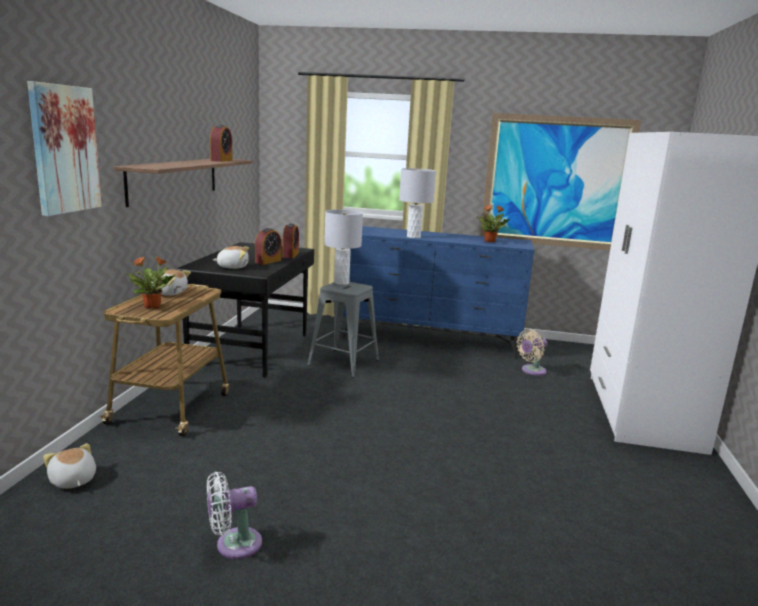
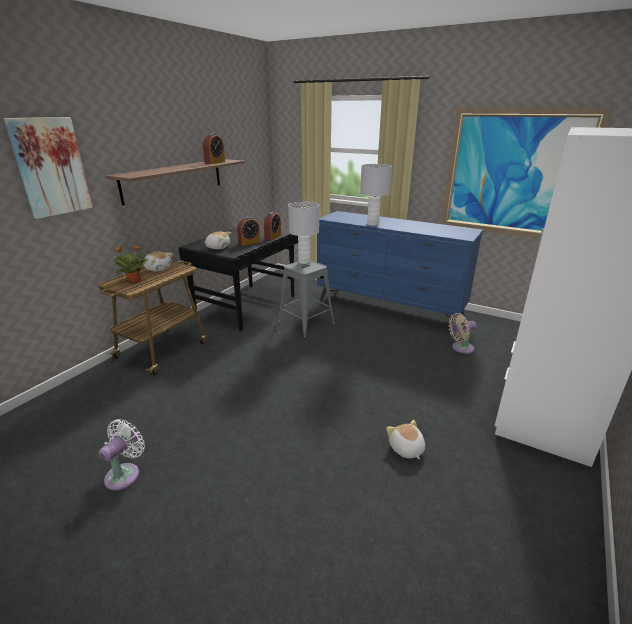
camera: 20 degrees right, 10 degrees up
plush toy [43,443,96,489] -> plush toy moved to [386,420,425,460]
white fan [207,472,262,559] -> white fan turned 120 degrees clockwise [99,419,145,491]
potted plant [477,205,510,243] -> none

